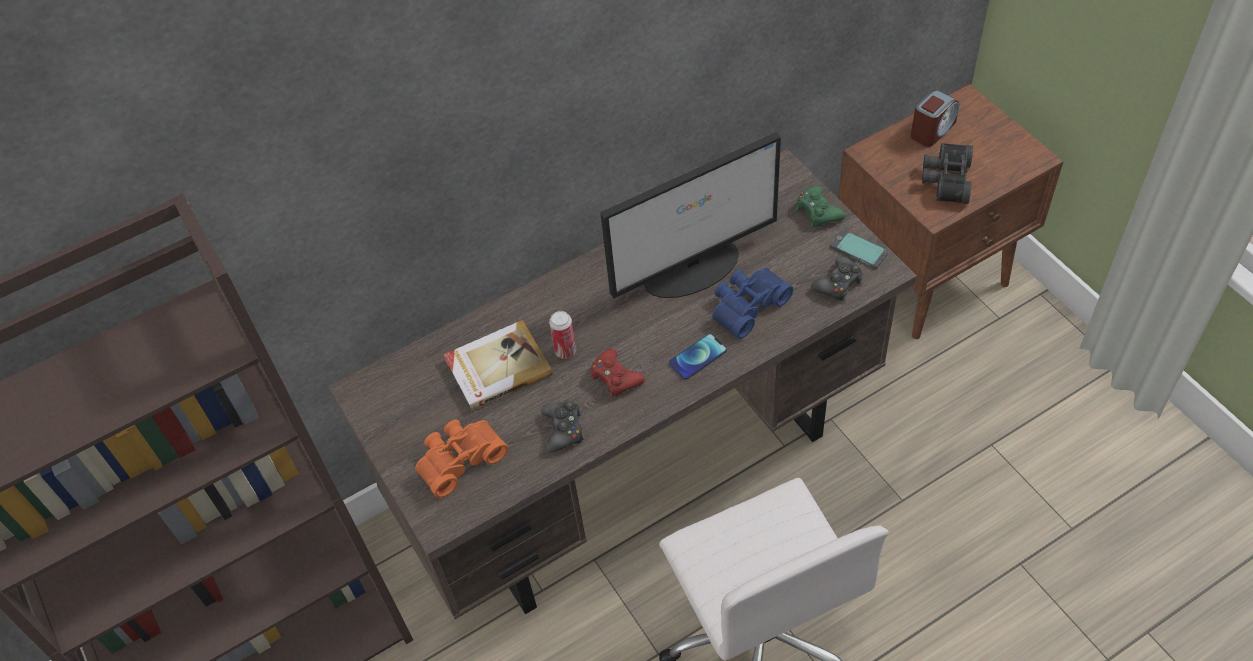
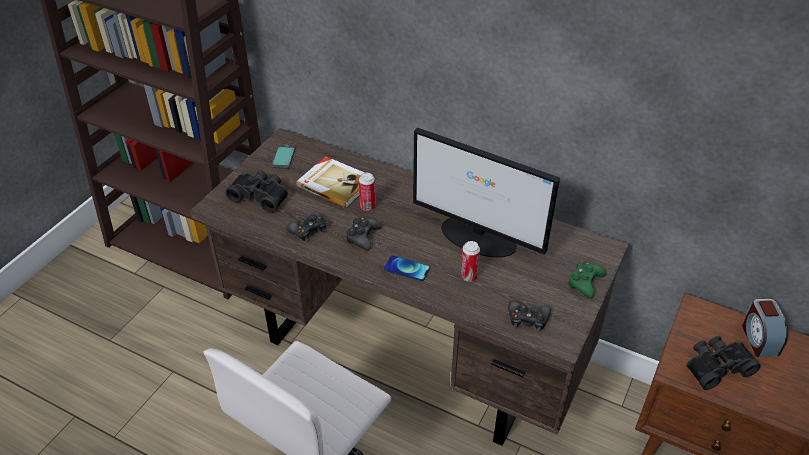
camera: 55 degrees right, 10 degrees down
orange binoculars [415,420,508,498] -> black binoculars [225,170,288,213]
red game controller [590,348,645,397] -> black game controller [346,217,382,250]
blue binoculars [712,268,793,339] -> can [461,241,480,281]
phone [830,229,888,269] -> phone moved to [271,144,296,169]
alarm clock [911,90,959,147] -> alarm clock turned 75 degrees clockwise [742,299,788,357]

